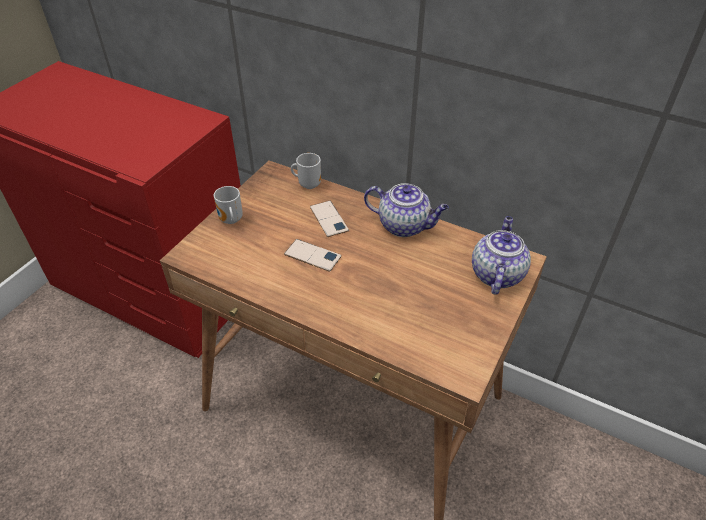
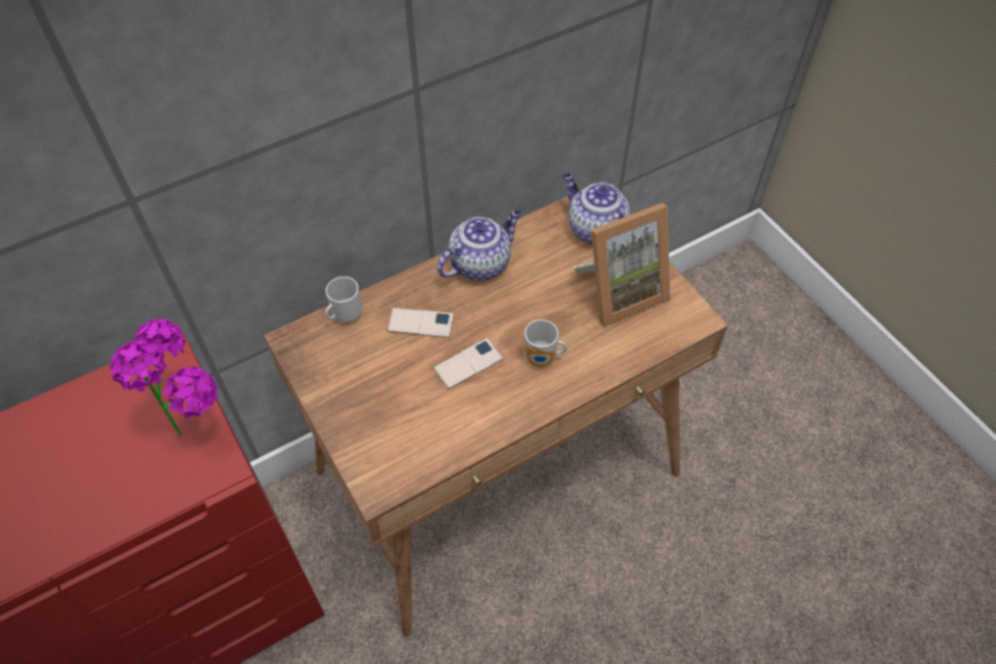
camera: 60 degrees left, 10 degrees up
mug [214,186,243,224] -> mug moved to [524,319,567,367]
none -> potted plant [110,319,217,435]
none -> picture frame [573,203,671,327]

